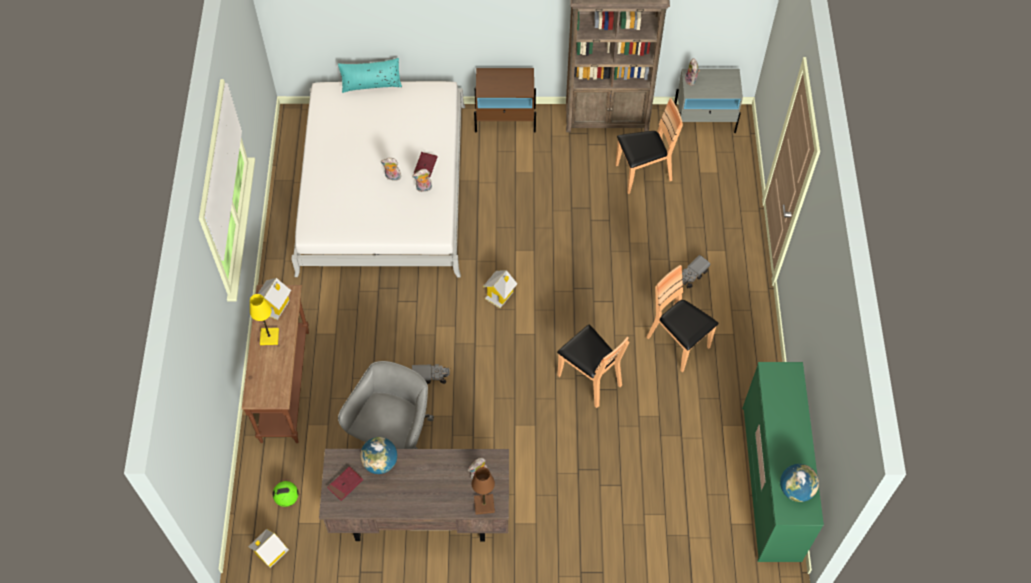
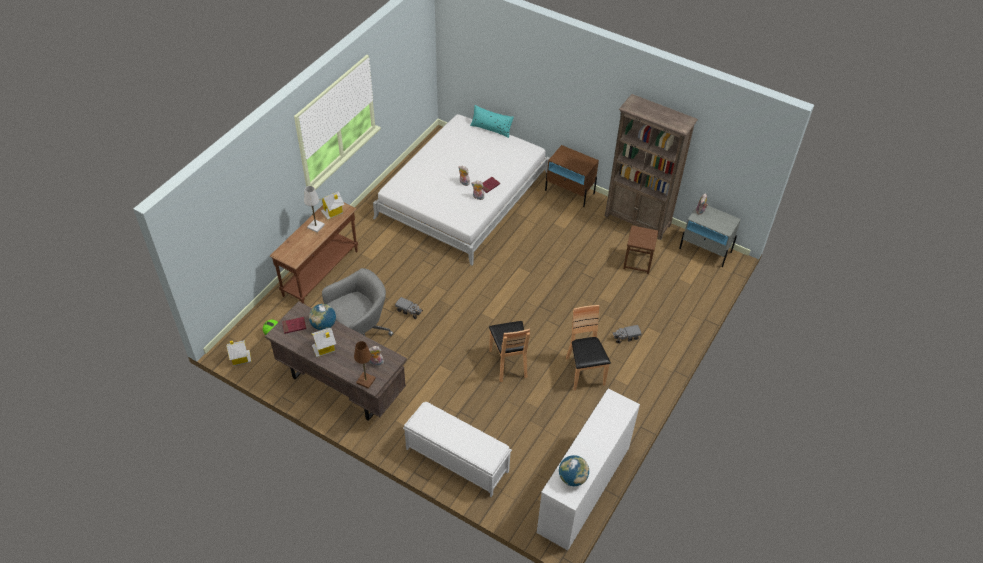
camera: 30 degrees right, 10 degrees down
yellow table lamp [250,294,279,345] -> white table lamp [304,186,325,233]
toy house [483,270,517,308] -> toy house moved to [311,328,336,357]
brown chair [615,98,683,194] -> brown stool [623,225,658,274]
green dresser [742,362,824,562] -> white dresser [537,389,640,550]
none -> white bench [403,402,512,497]

